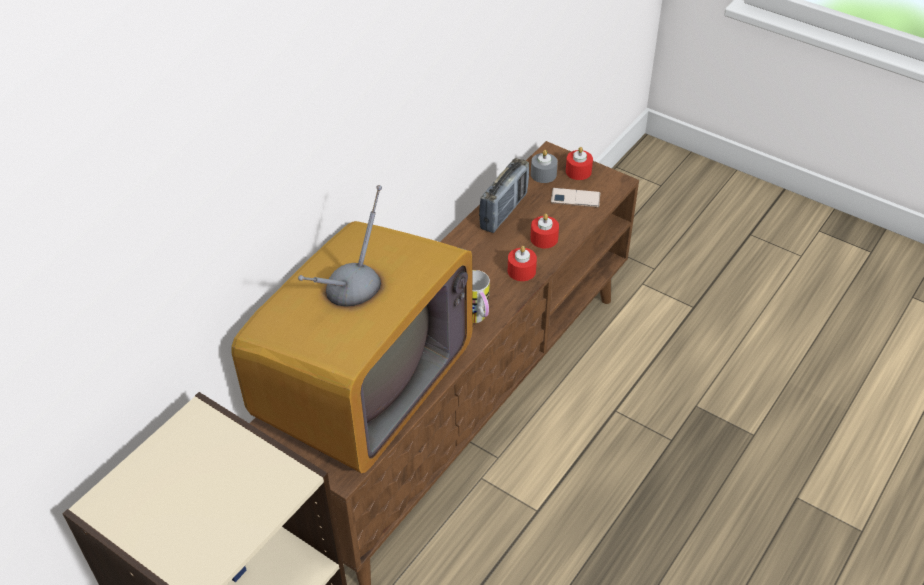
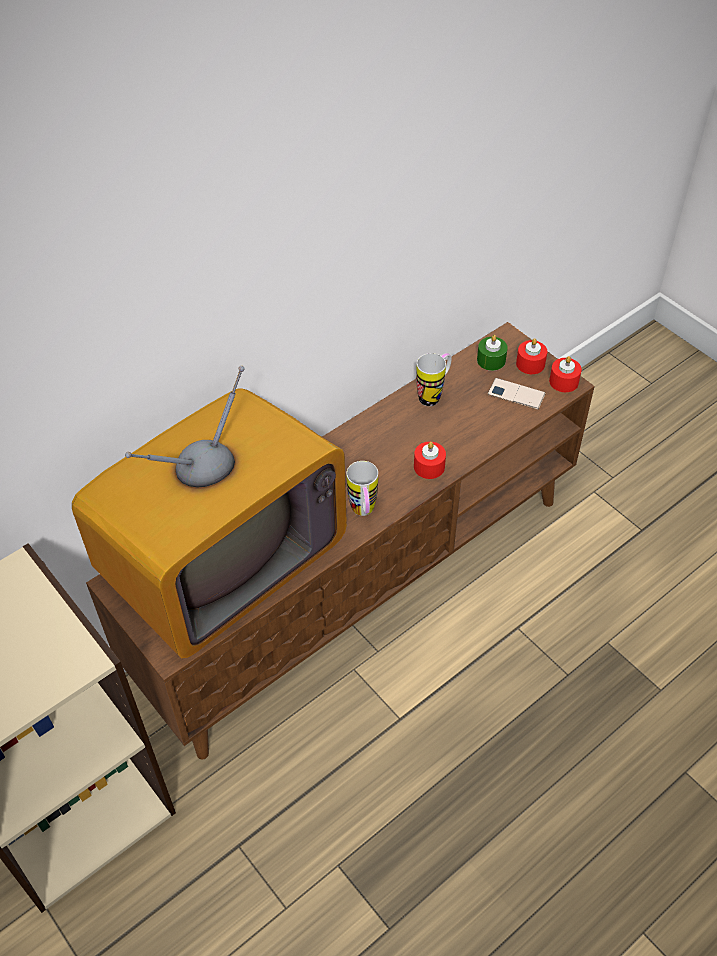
camera: 15 degrees right, 5 degrees up
radio [479,158,529,233] -> mug [416,353,452,406]
red candle [530,214,559,248] -> red candle moved to [549,356,582,392]
grey candle [531,150,558,183] -> green candle [477,335,508,371]

